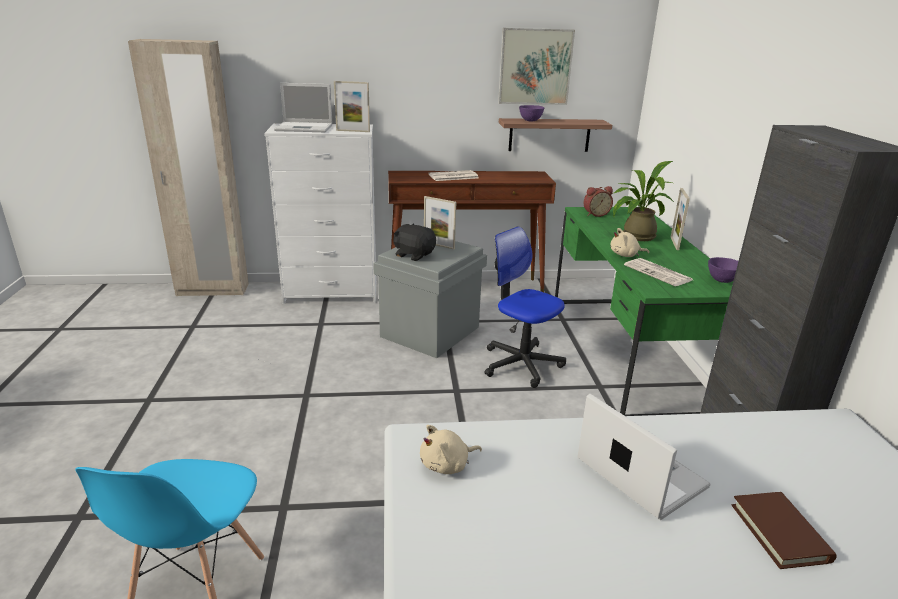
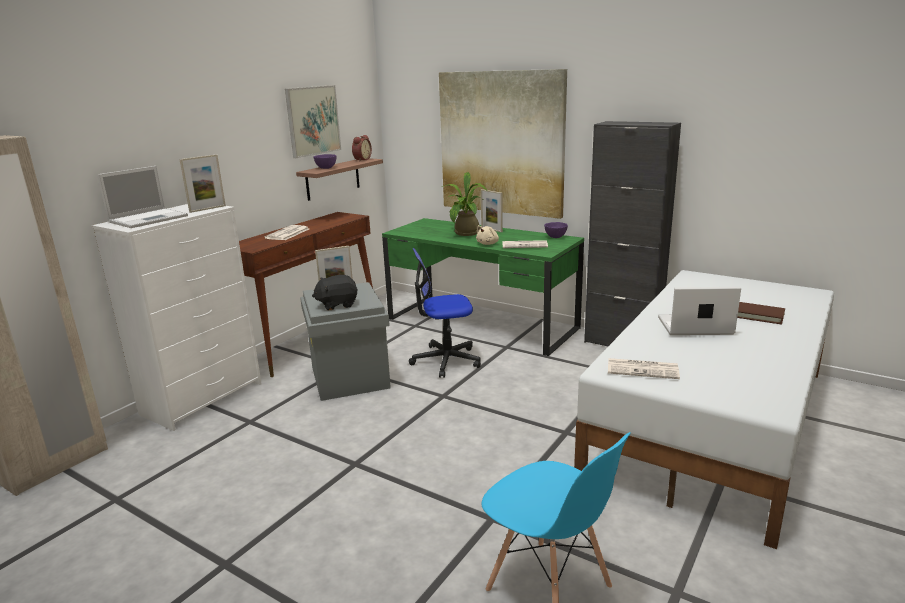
camera: 50 degrees left, 5 degrees down
beige plush toy [420,425,482,474] -> newspaper [608,358,680,379]
alarm clock [584,186,613,217] -> alarm clock moved to [352,135,372,161]
none -> picture [439,69,567,219]

